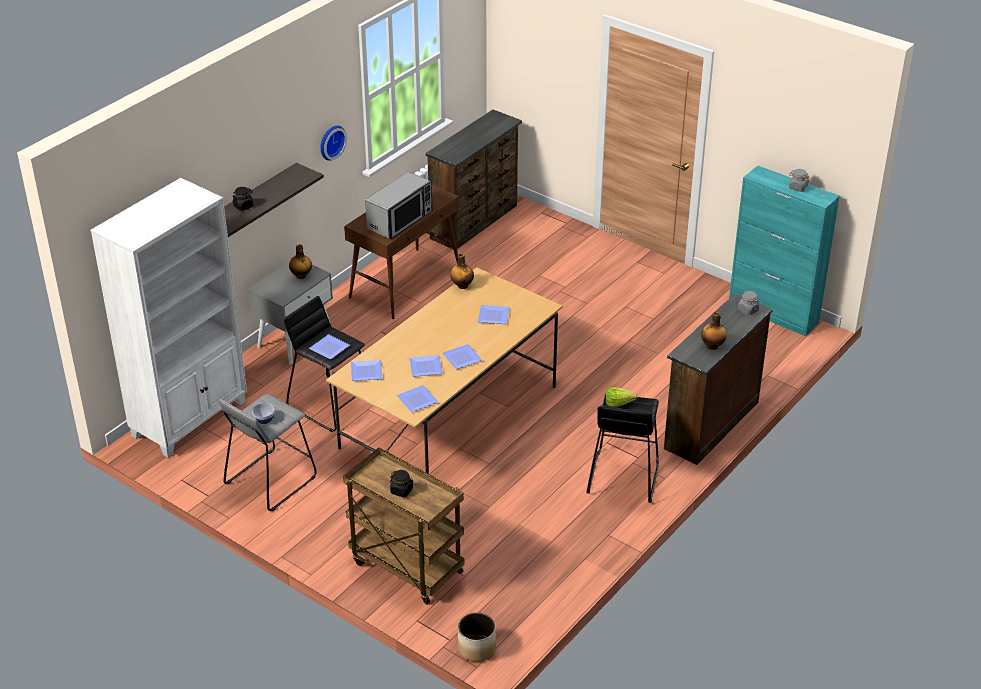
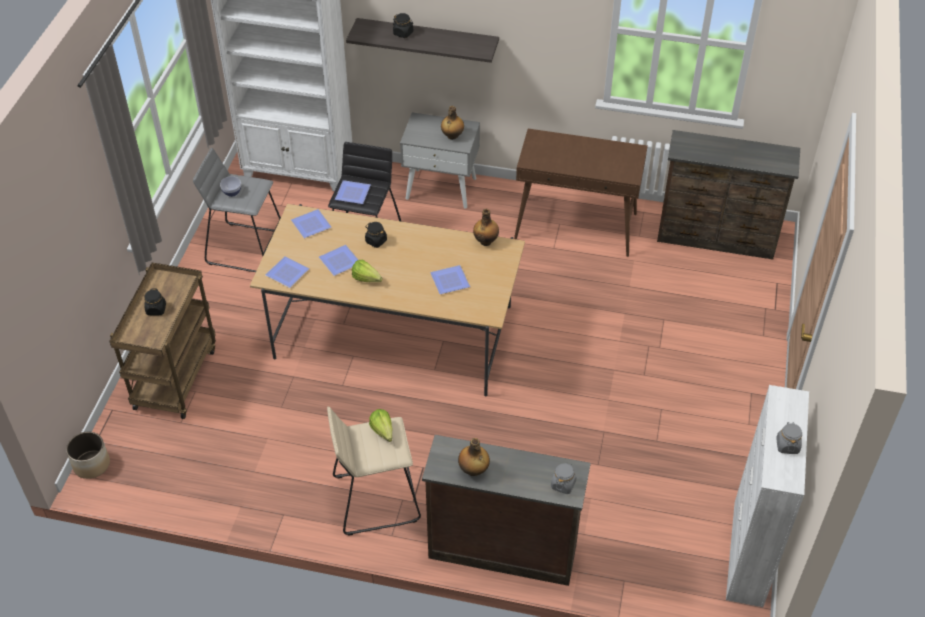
camera: 65 degrees right, 10 degrees up
wall clock [321,126,347,161] -> none
microwave [365,172,433,239] -> none
plate [443,344,482,369] -> lettuce [352,260,382,282]
black stool [586,394,659,503] -> beige stool [327,406,421,536]
turquoise cabinet [729,166,840,336] -> white cabinet [726,385,809,607]
none -> black jar [365,222,387,248]

